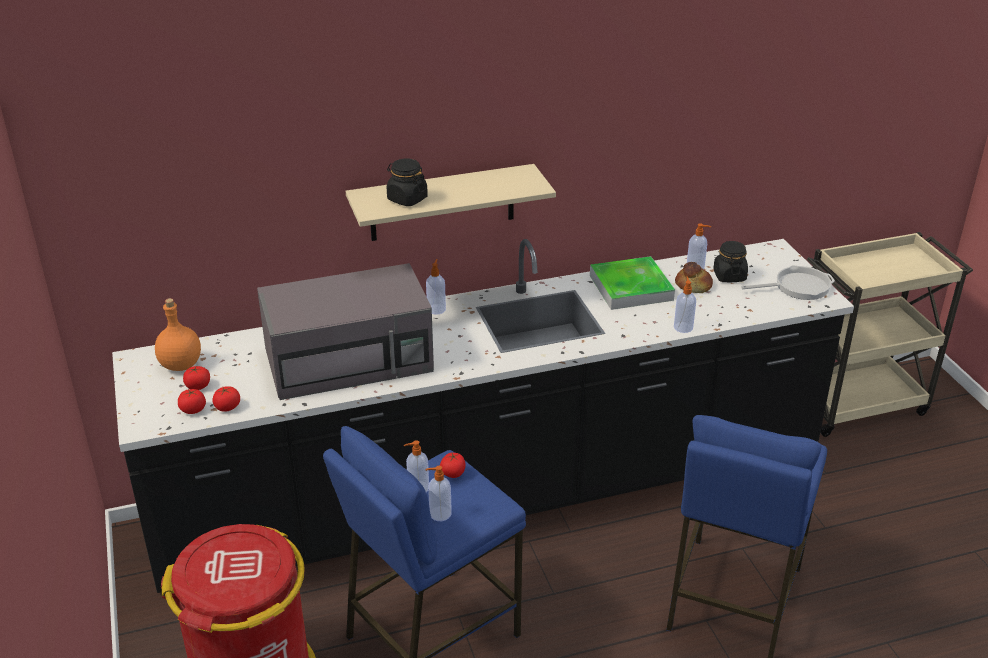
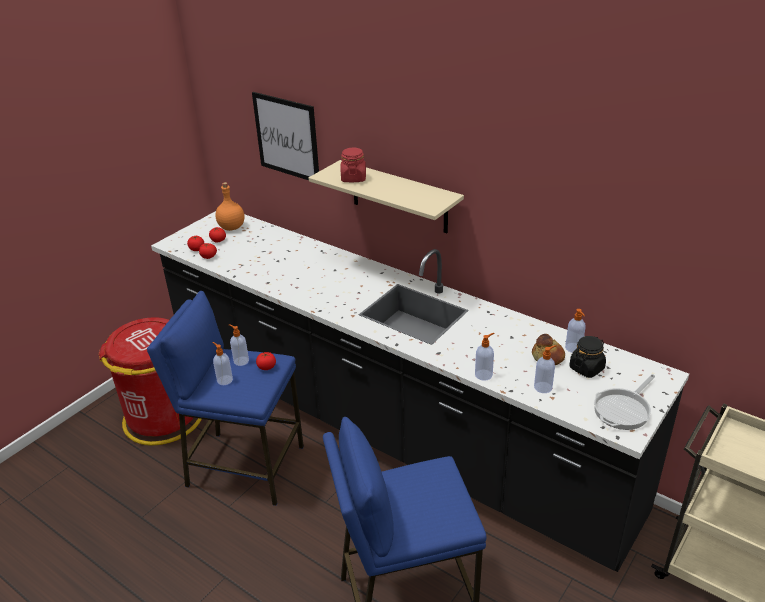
camera: 55 degrees right, 0 degrees up
grey microwave [257,263,434,400] -> none
black jar [387,158,428,206] -> red jar [341,148,366,182]
soap dispenser [426,259,446,315] -> soap dispenser moved to [534,345,557,393]
tray [590,256,675,310] -> none
frying pan [741,265,835,300] -> frying pan turned 90 degrees clockwise [594,374,655,430]
none -> picture [252,92,319,180]

